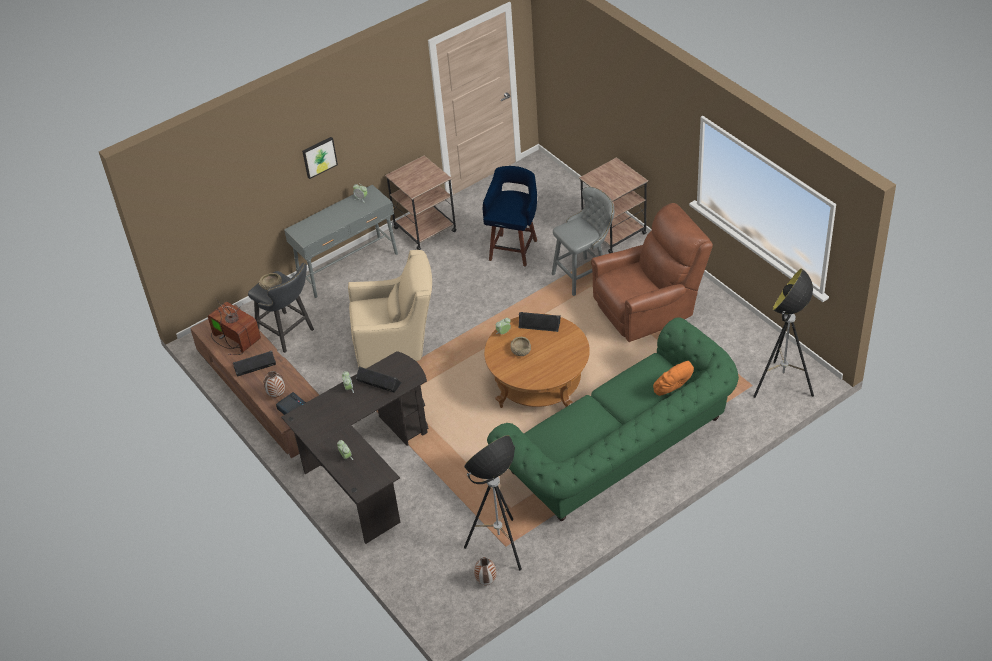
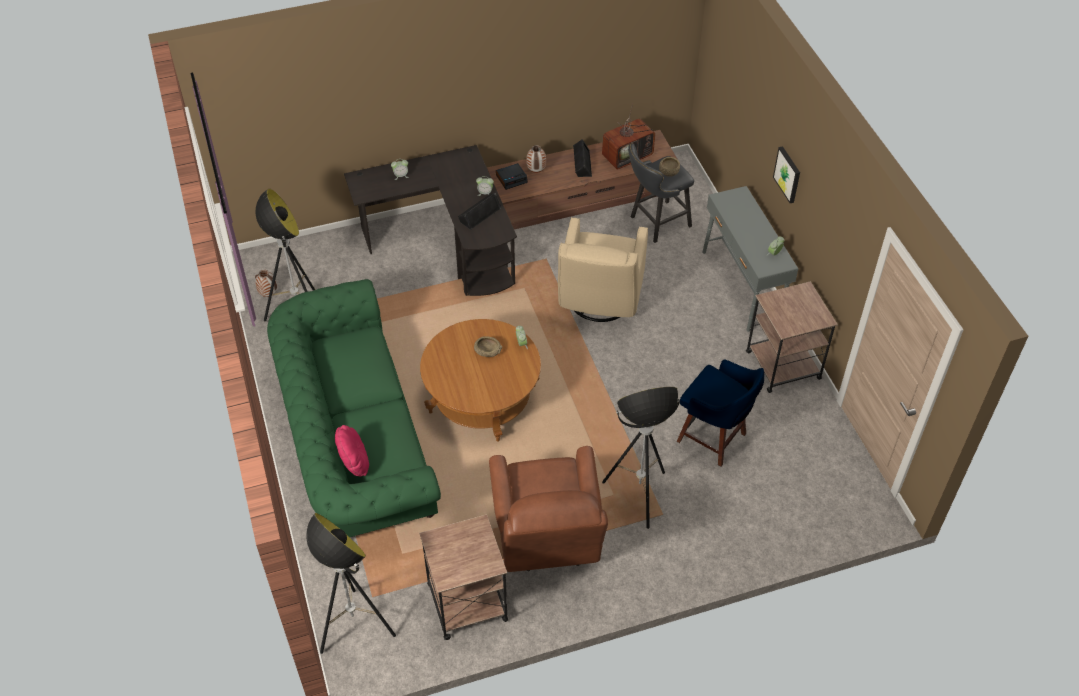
camera: 105 degrees right, 5 degrees up
black speaker [518,312,561,332] -> none
grey stool [552,187,614,296] -> floor lamp [602,387,680,529]
brown cart [579,157,648,253] -> brown cart moved to [419,514,508,640]
orange pillow [653,361,694,396] -> pink pillow [335,425,369,477]

